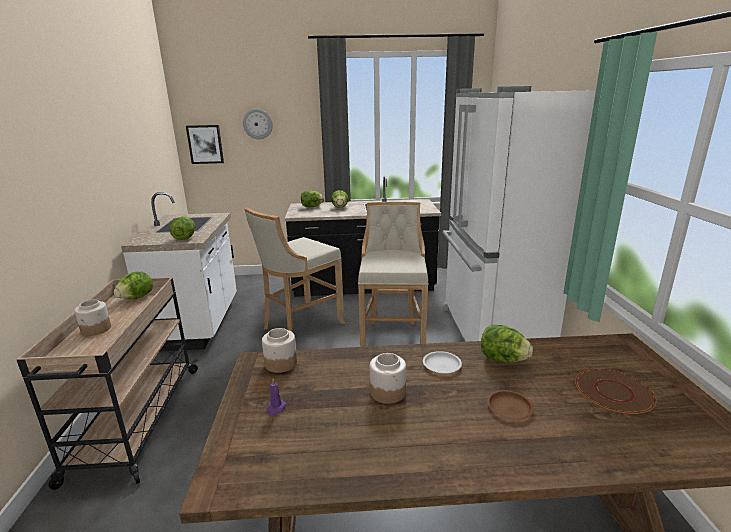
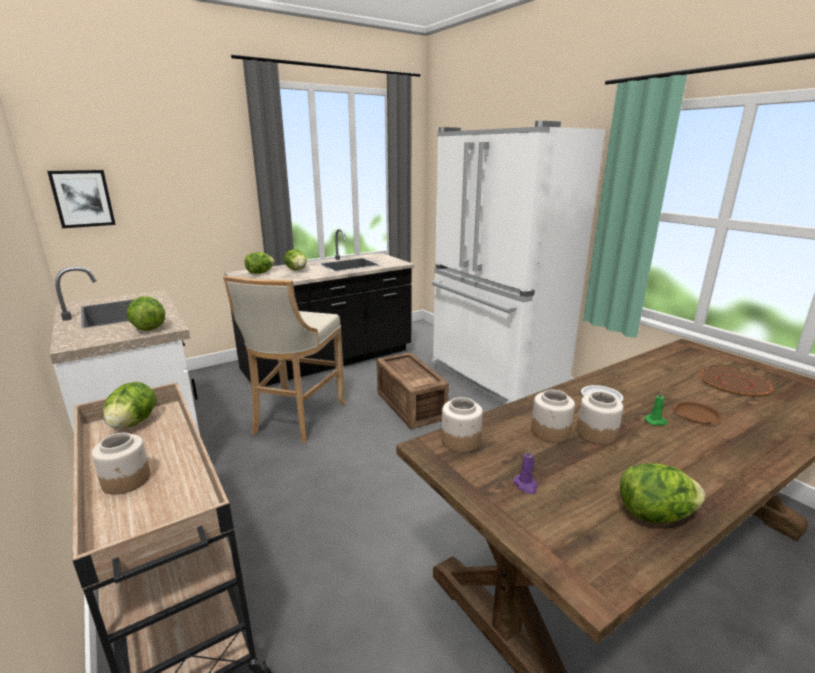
camera: 30 degrees left, 0 degrees up
wall clock [243,109,273,139] -> none
beige stool [358,202,428,347] -> crate [377,352,449,429]
lettuce [481,325,533,363] -> lettuce moved to [620,463,705,523]
none -> jar [531,390,575,443]
none -> green candle [644,391,668,426]

